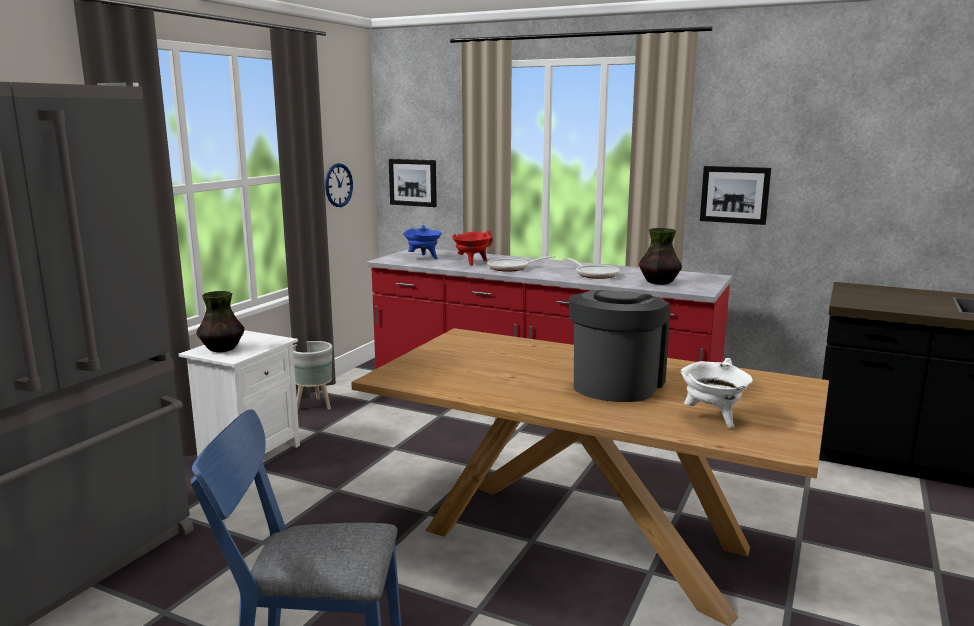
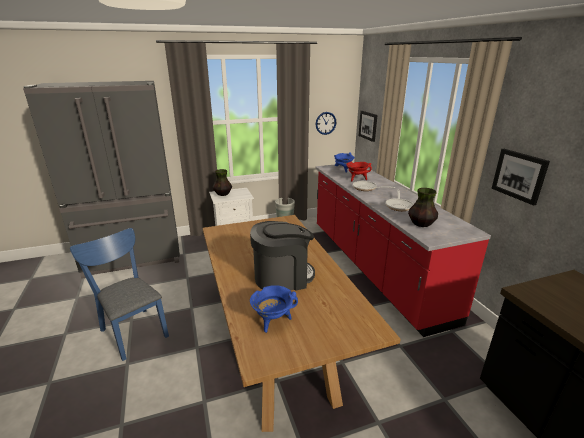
camera: 45 degrees right, 10 degrees up
white cooking pot [680,358,753,428] -> blue cooking pot [250,285,298,333]

